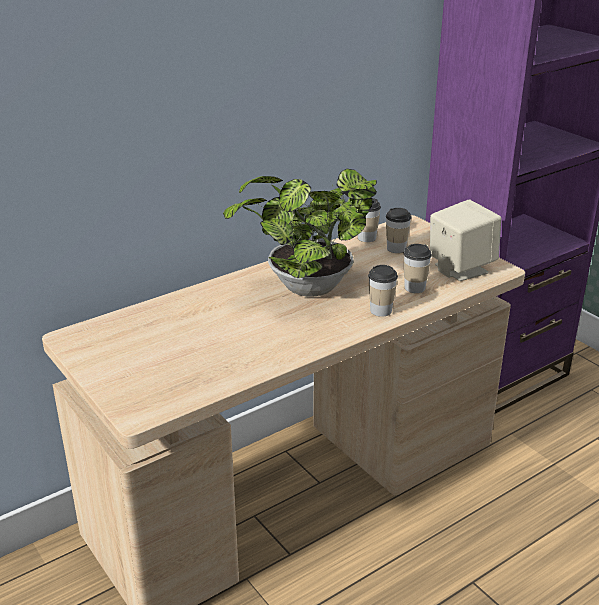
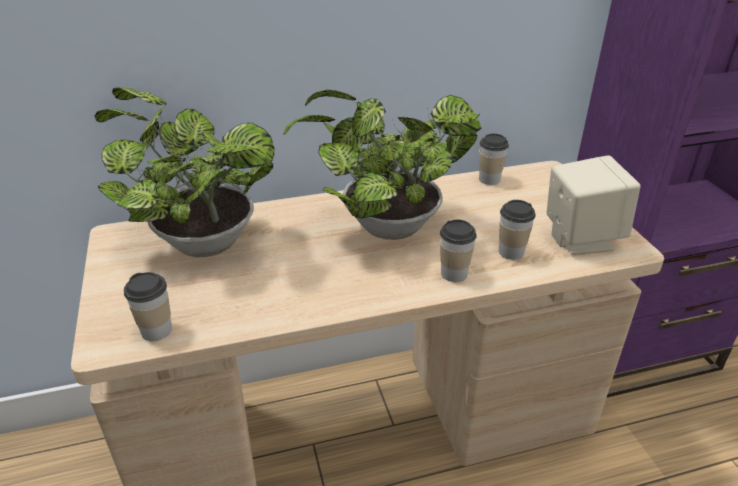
camera: 20 degrees right, 5 degrees up
cup [386,208,412,253] -> cup moved to [124,272,172,341]
none -> potted plant [95,87,274,257]

